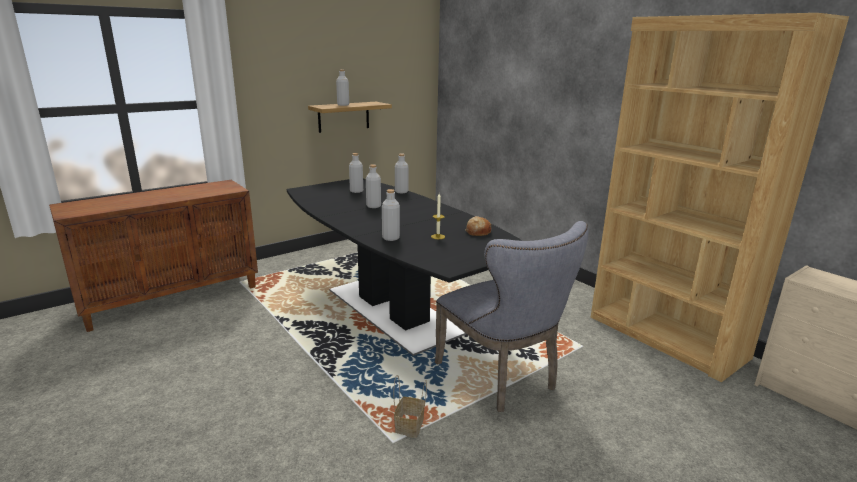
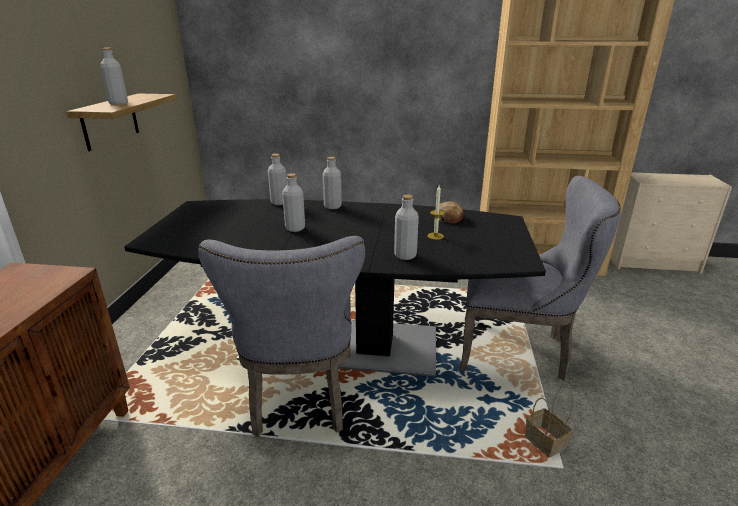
camera: 45 degrees left, 5 degrees up
grey bottle [349,153,363,193] -> grey bottle moved to [322,157,342,209]
none -> grey chair [198,236,366,437]

